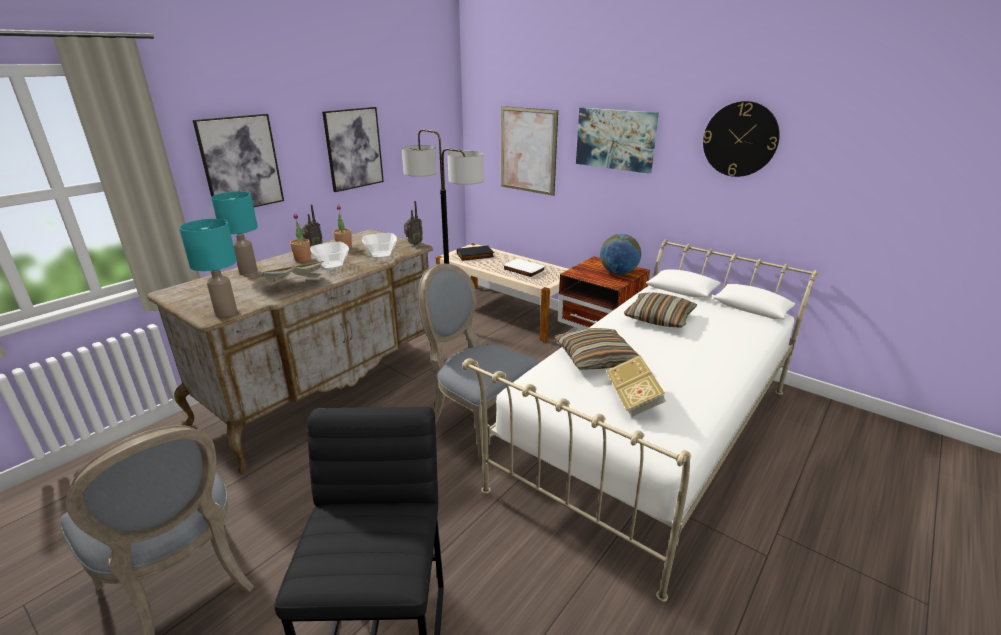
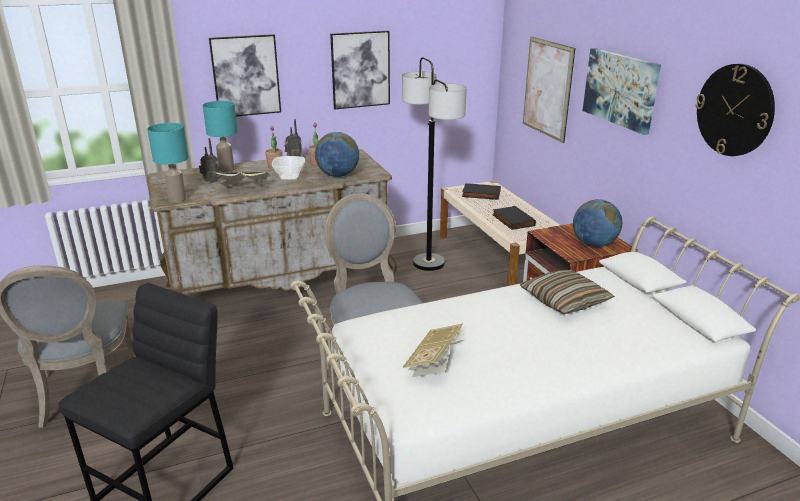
camera: 30 degrees right, 0 degrees up
bowl [362,233,397,258] -> globe [315,132,359,177]
radio [404,201,423,245] -> radio moved to [199,138,220,183]
white book [503,259,545,278] -> black book [492,206,536,230]
pillow [555,328,639,369] -> none

